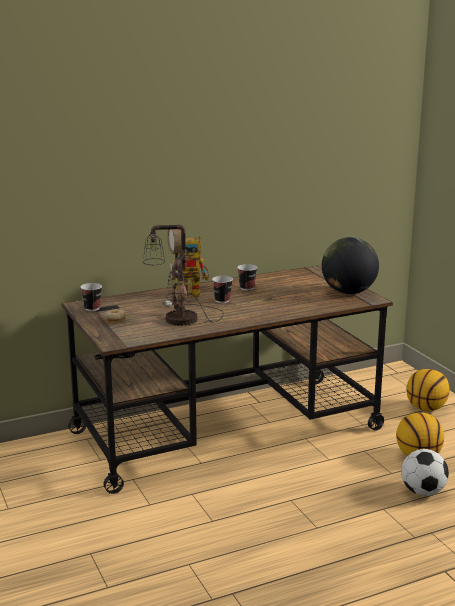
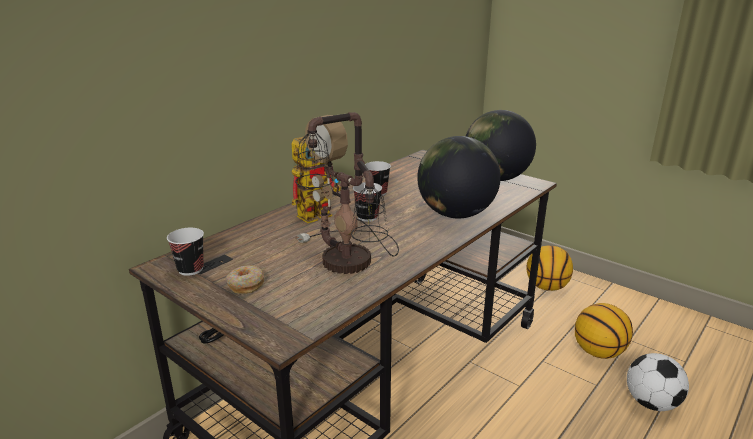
camera: 25 degrees left, 5 degrees up
none -> globe [417,136,501,219]

